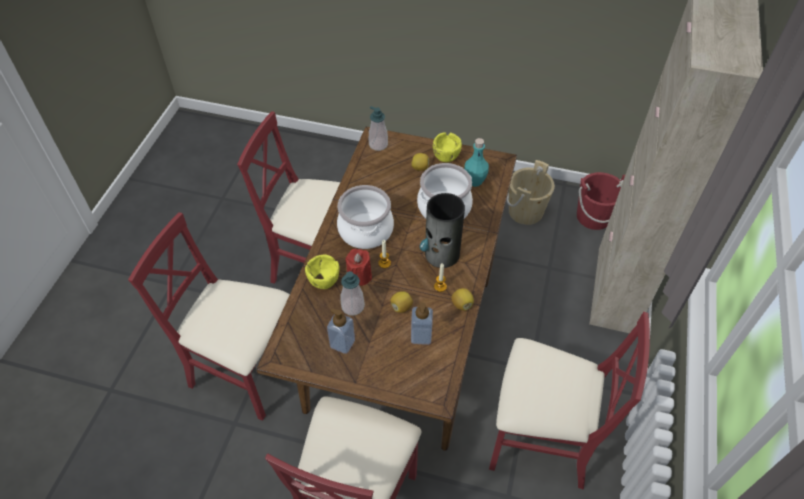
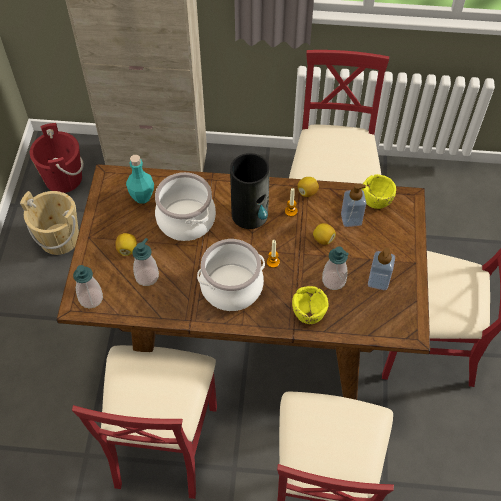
camera: 100 degrees left, 5 degrees up
red candle [345,249,372,286] -> none
yellow bowl [433,132,462,162] -> yellow bowl moved to [362,174,396,209]
none -> soap dispenser [132,238,159,286]

